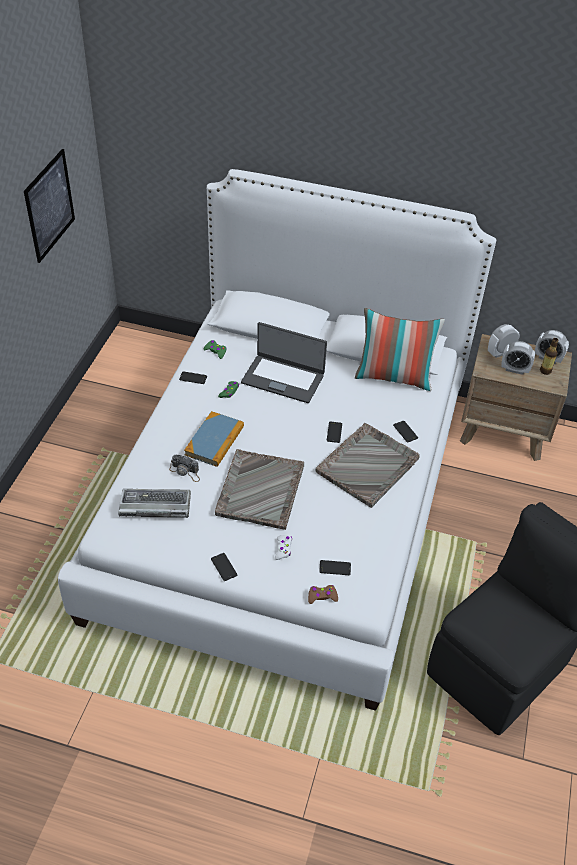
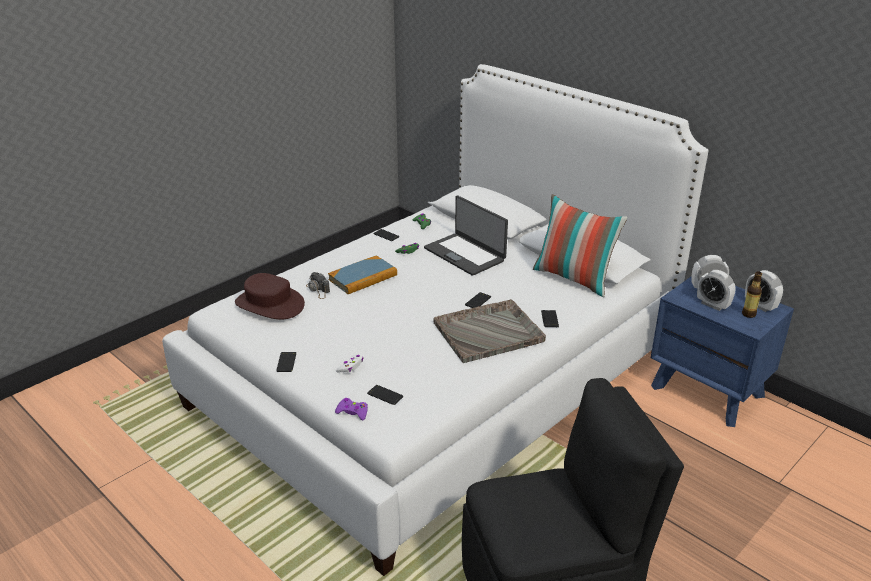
camera: 30 degrees right, 15 degrees down
picture [24,149,75,263] -> none
keyboard [118,489,191,518] -> brown hat [235,273,305,319]
grey tray [215,449,304,530] -> none
brown game controller [308,585,338,604] -> purple game controller [335,398,368,420]
brown nightstand [460,334,572,461] -> blue nightstand [651,276,794,427]

